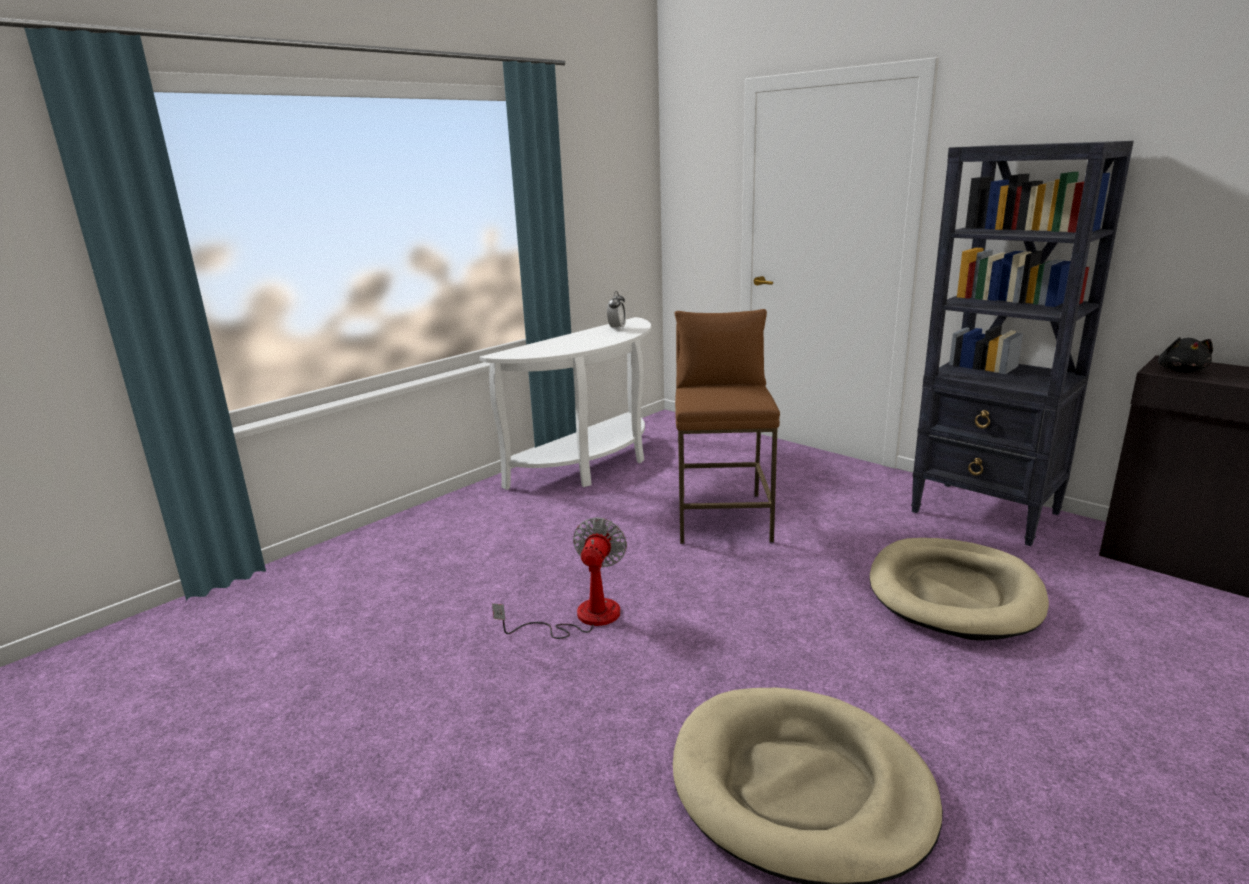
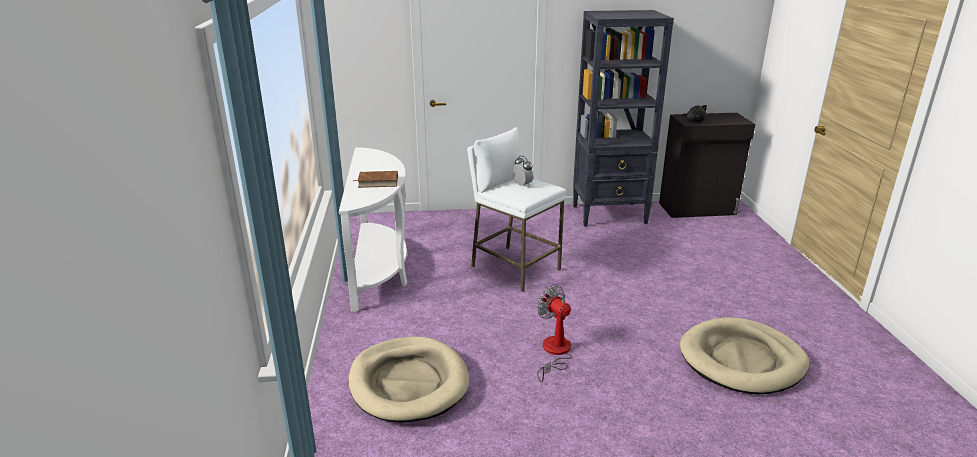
camera: 50 degrees left, 5 degrees up
alarm clock [607,291,626,330] -> alarm clock moved to [513,156,534,186]
brown stool [674,309,780,544] -> white stool [467,127,566,292]
beige dog bed [870,538,1049,641] -> beige dog bed moved to [348,337,469,423]
none -> brown book [353,171,398,188]

